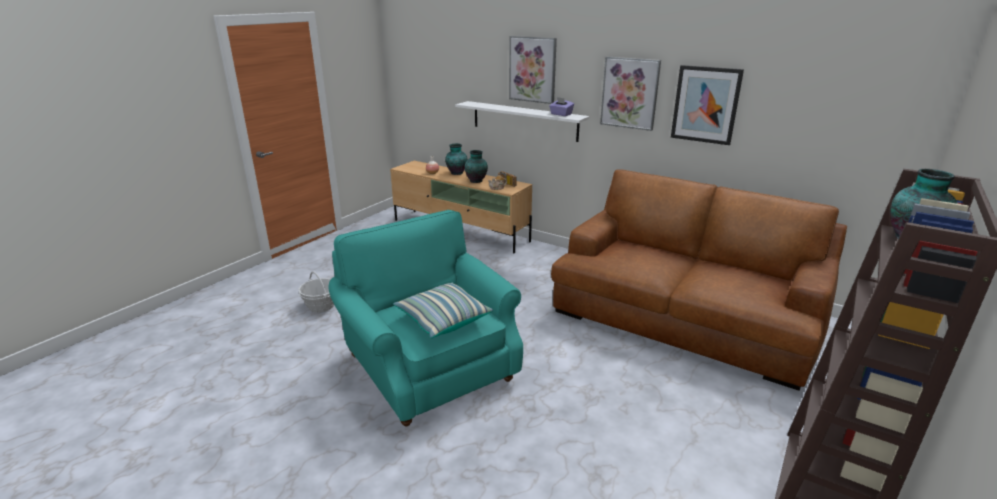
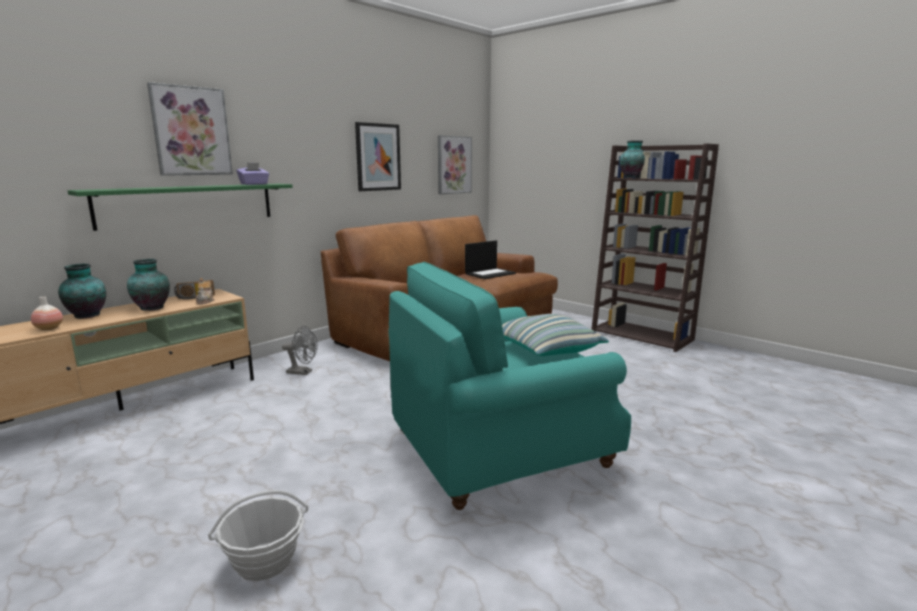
camera: 80 degrees left, 10 degrees down
white shelf [455,101,589,142] -> green shelf [67,184,293,231]
picture [600,57,661,131] -> picture moved to [438,135,472,194]
none -> grey fan [282,326,318,375]
none -> laptop [465,240,516,279]

